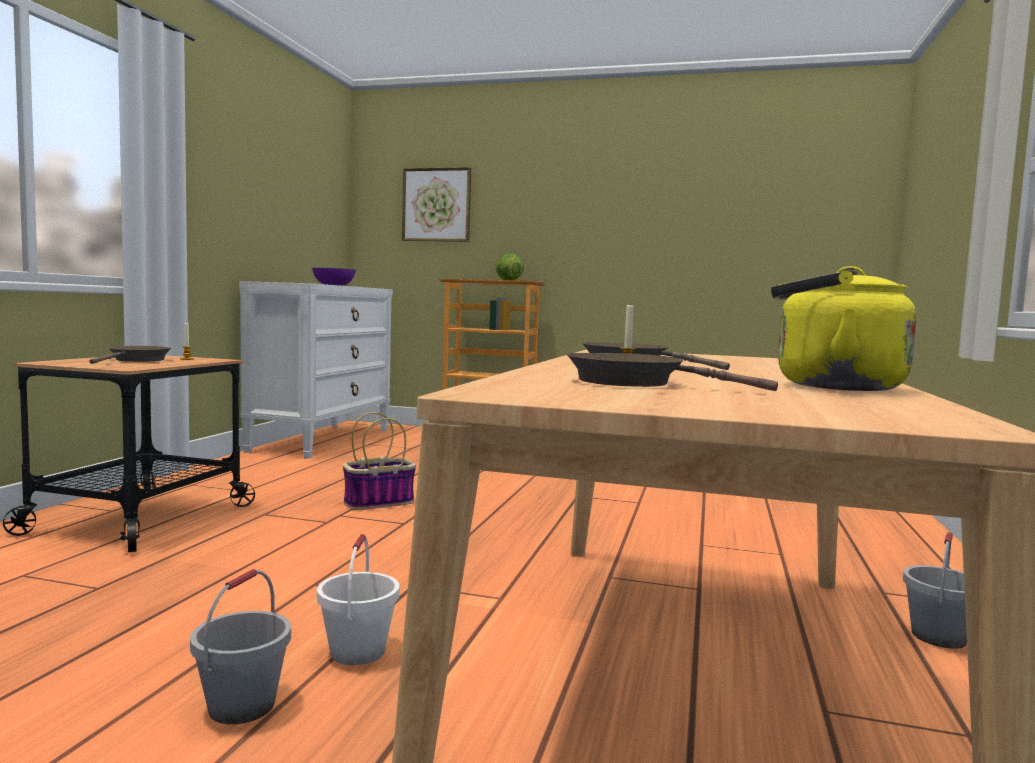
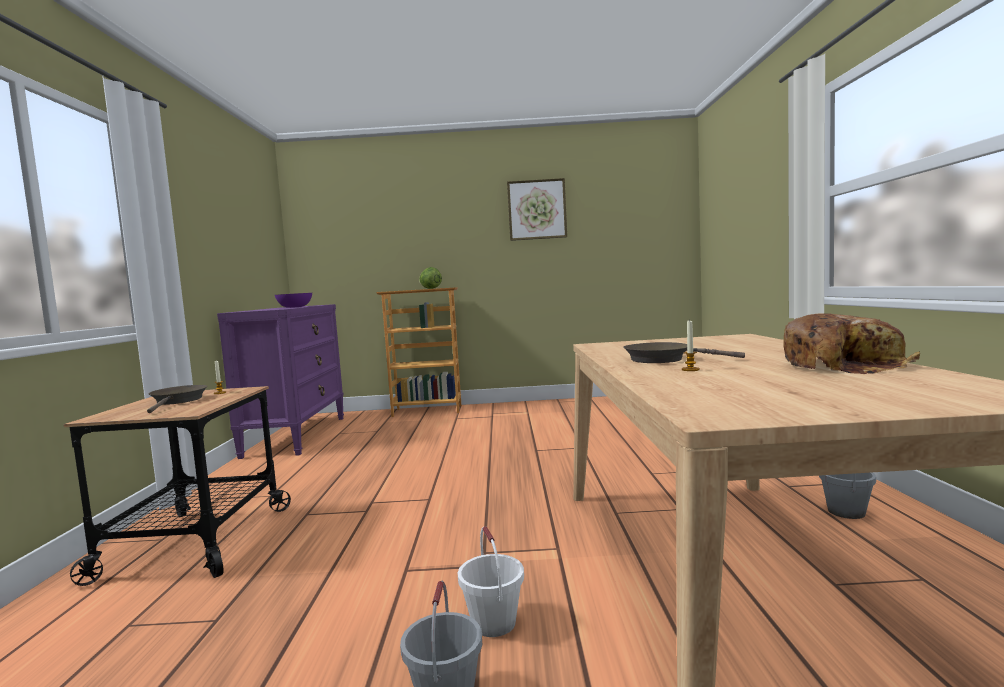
camera: 15 degrees left, 0 degrees up
white dresser [239,281,393,459] -> purple dresser [217,304,344,459]
basket [343,412,416,510] -> none
picture [402,167,471,242] -> picture moved to [507,178,567,241]
brown frying pan [566,353,778,391] -> none
yellow kettle [771,266,916,391] -> bread [784,313,920,374]

